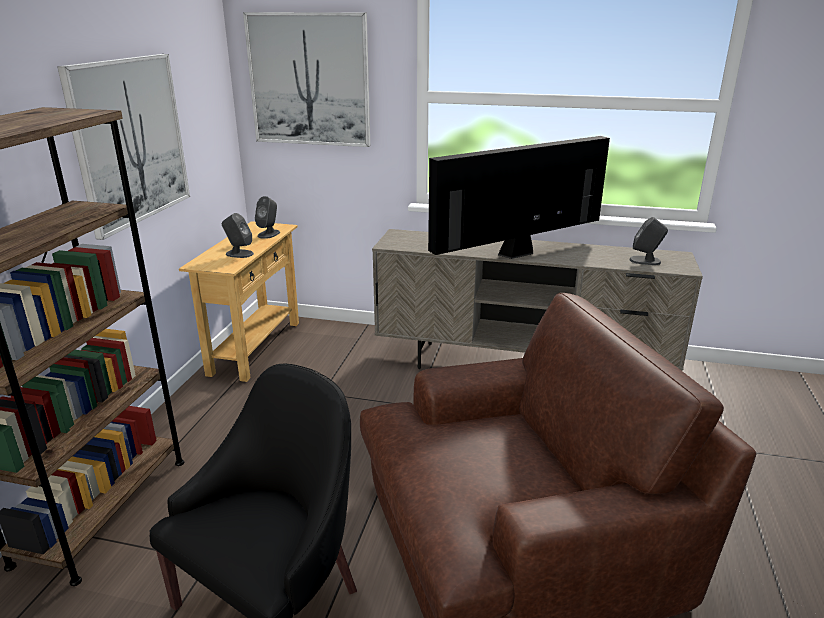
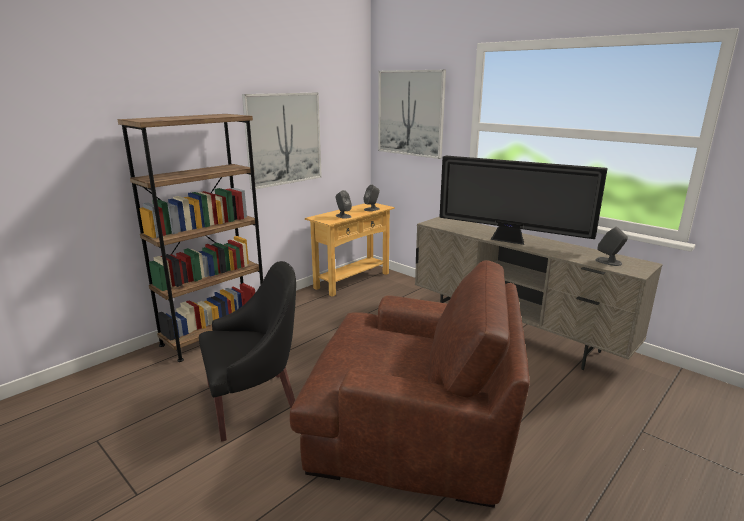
camera: 30 degrees right, 5 degrees down
television [428,136,610,259] -> television turned 150 degrees counterclockwise [439,156,608,245]

